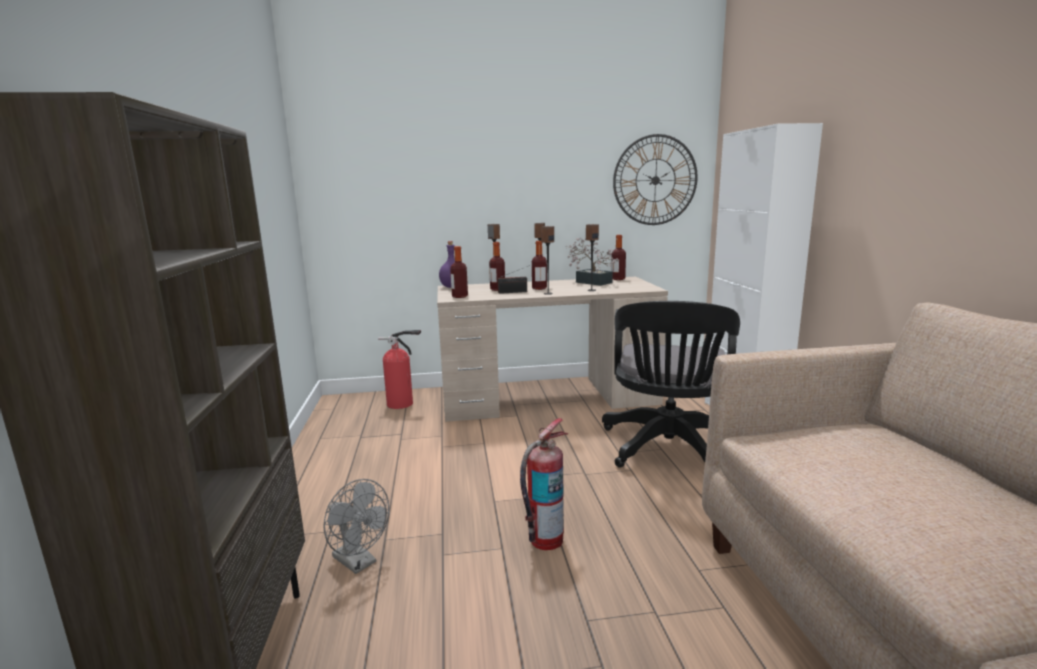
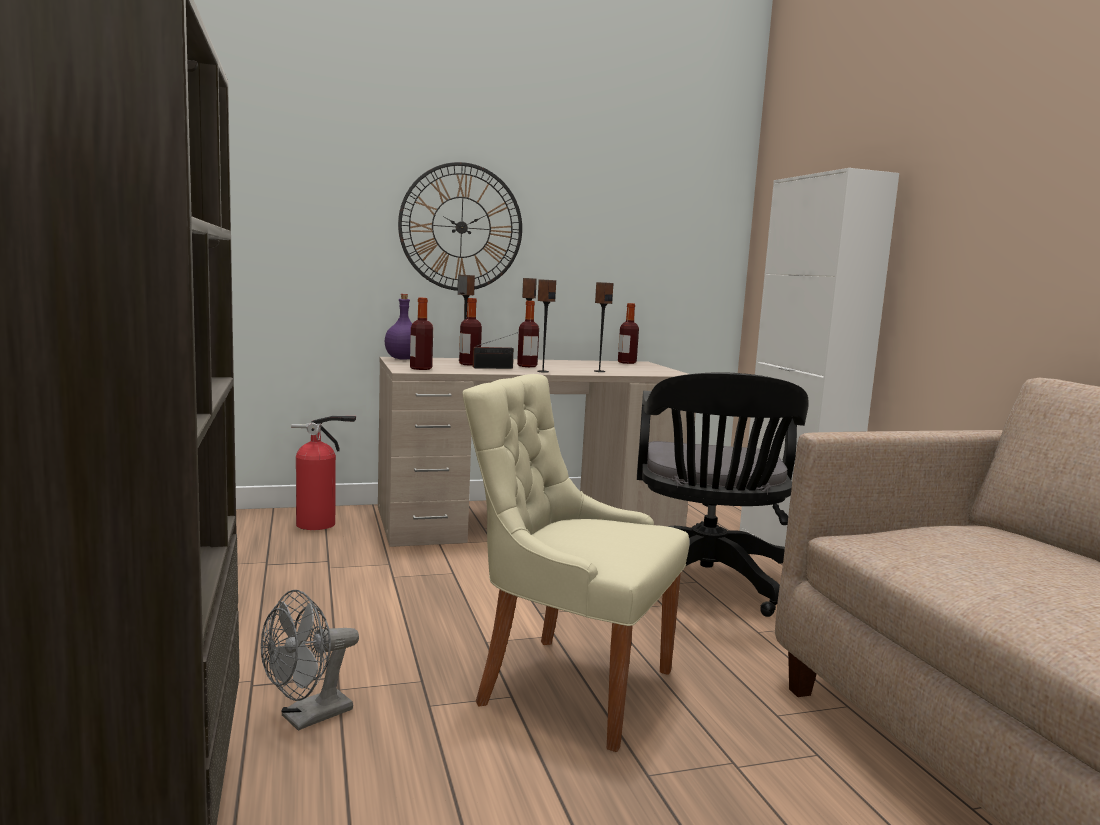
camera: 10 degrees left, 5 degrees down
grey fan [323,479,389,574] -> grey fan turned 105 degrees clockwise [261,590,359,731]
fire extinguisher [520,418,568,550] -> beige chair [462,374,689,752]
potted plant [566,237,619,286] -> none
wall clock [613,134,697,225] -> wall clock moved to [398,162,522,291]

